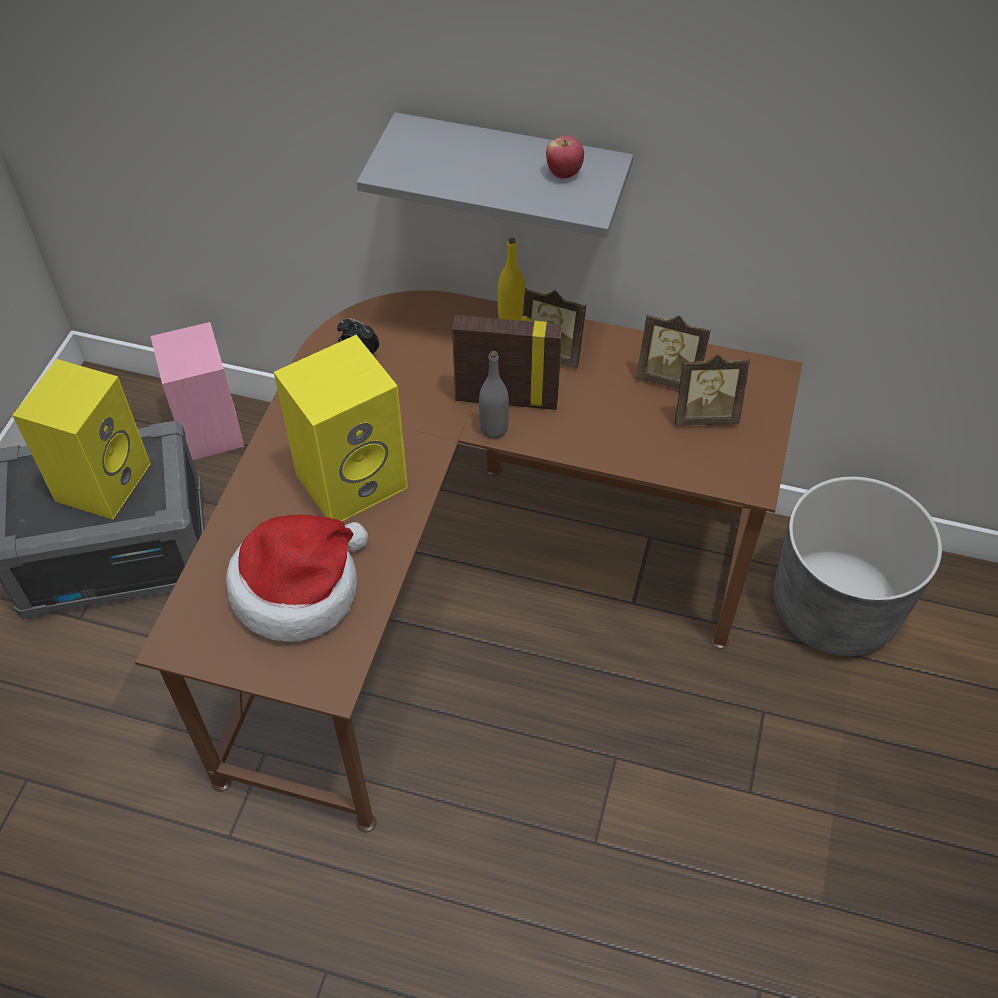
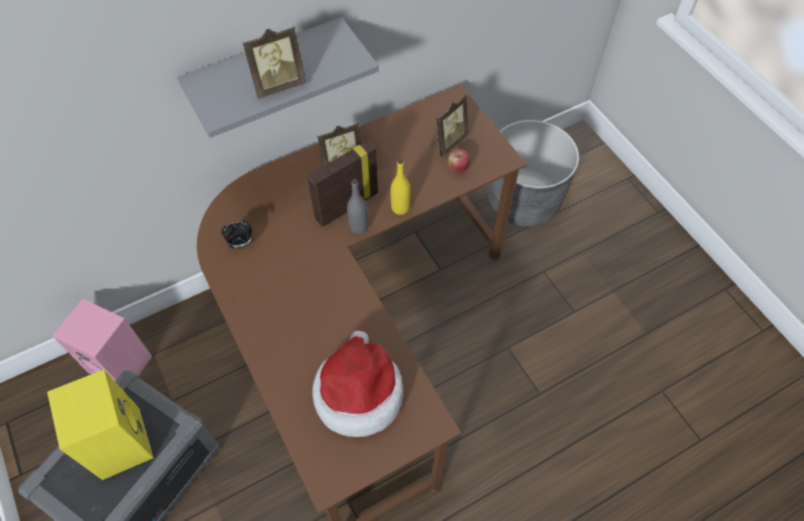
camera: 45 degrees left, 5 degrees up
yellow speaker [274,335,408,521] -> none
yellow bottle [498,238,525,321] -> yellow bottle moved to [390,159,410,215]
apple [546,135,584,179] -> apple moved to [448,149,470,173]
picture frame [636,314,711,389] -> picture frame moved to [243,26,306,99]

